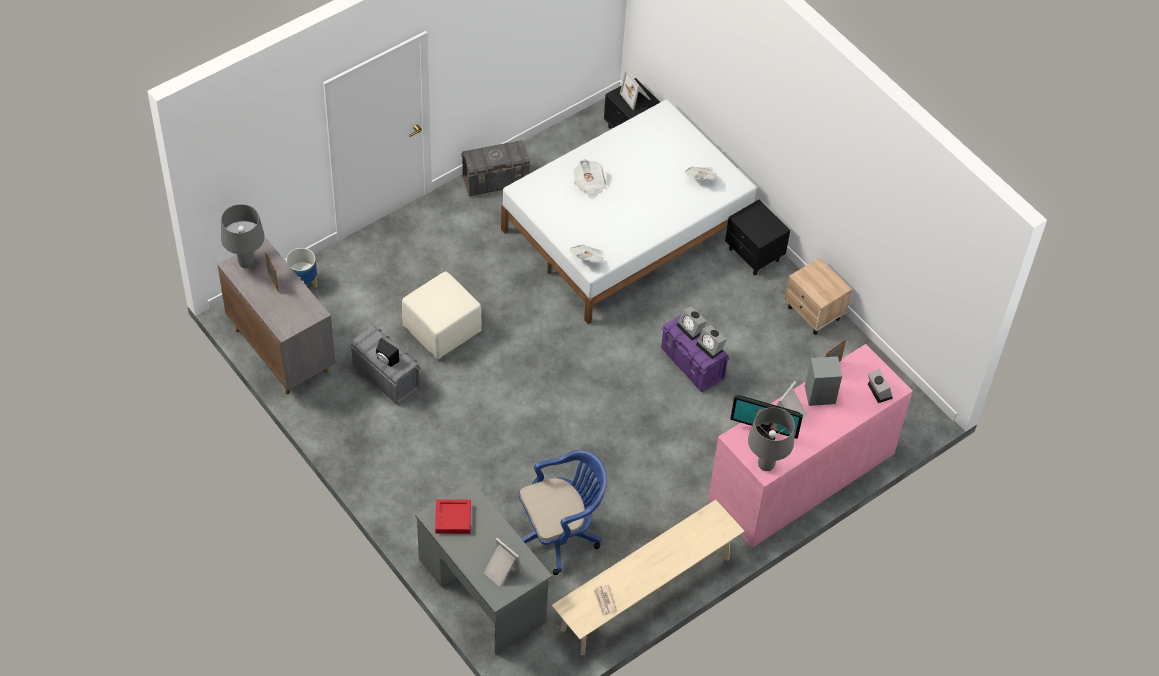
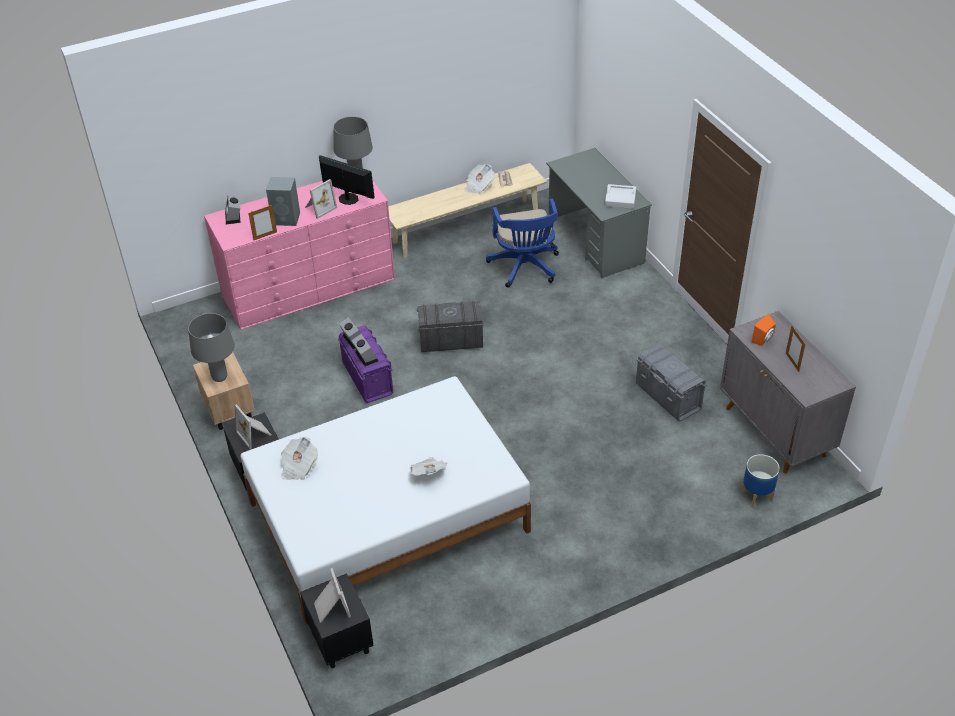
camera: 165 degrees left, 10 degrees down
grey table lamp [221,204,265,268] -> grey table lamp moved to [188,313,235,382]
black speaker [376,338,399,367] -> none
beige ottoman [402,271,482,360] -> none
red tray [435,500,471,534] -> grey tray [605,184,636,209]
grey storage box [461,140,531,196] -> grey storage box moved to [417,301,484,352]
picture frame [484,538,522,587] -> picture frame moved to [235,404,271,449]
blue office chair [518,450,607,575] -> blue office chair turned 90 degrees counterclockwise [486,199,559,288]
newspaper [570,245,604,263] -> newspaper moved to [464,164,495,194]
none -> orange speaker [752,314,776,346]

